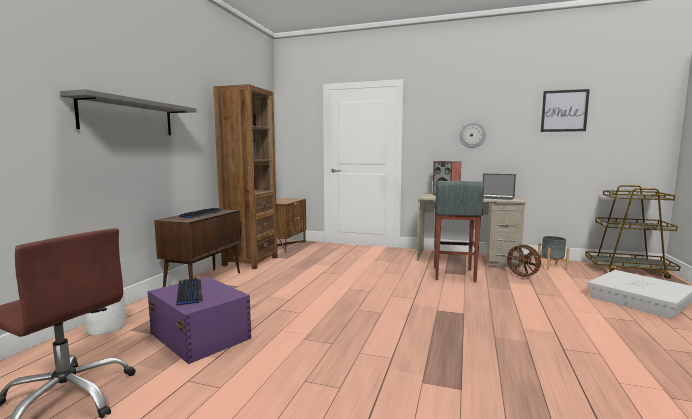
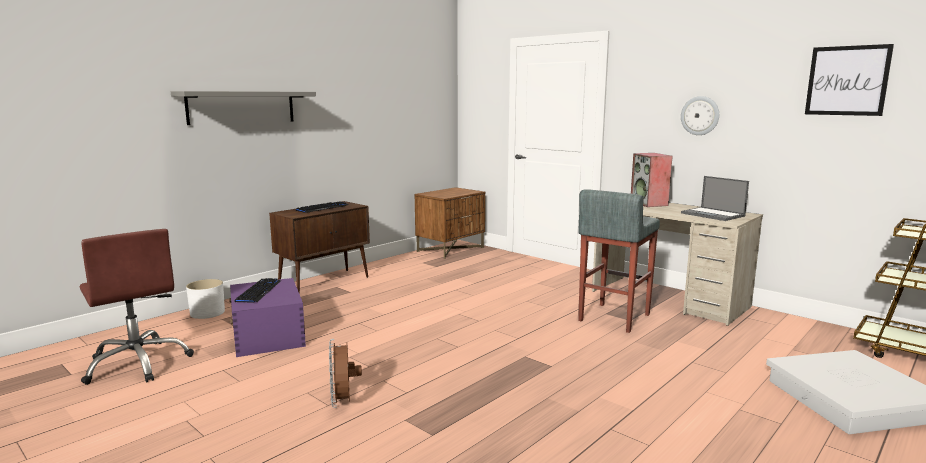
camera: 25 degrees right, 5 degrees up
brown bookcase [213,84,278,269] -> none
brown fan [504,243,541,279] -> brown fan moved to [329,339,362,408]
grey planter [538,236,570,270] -> none

